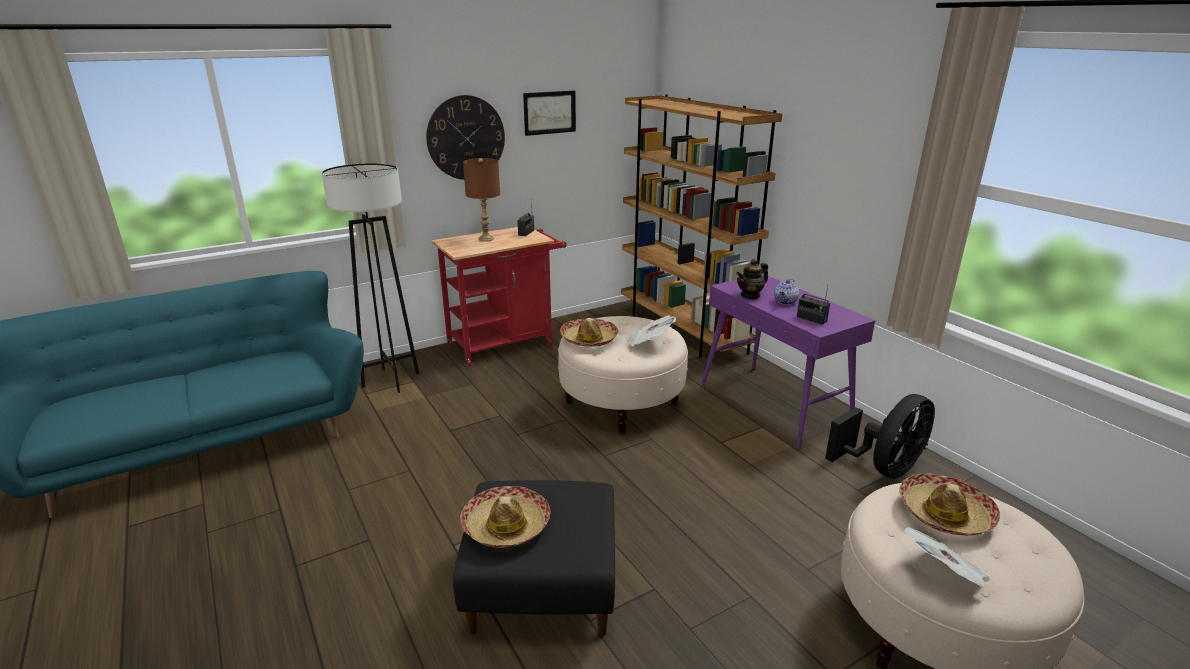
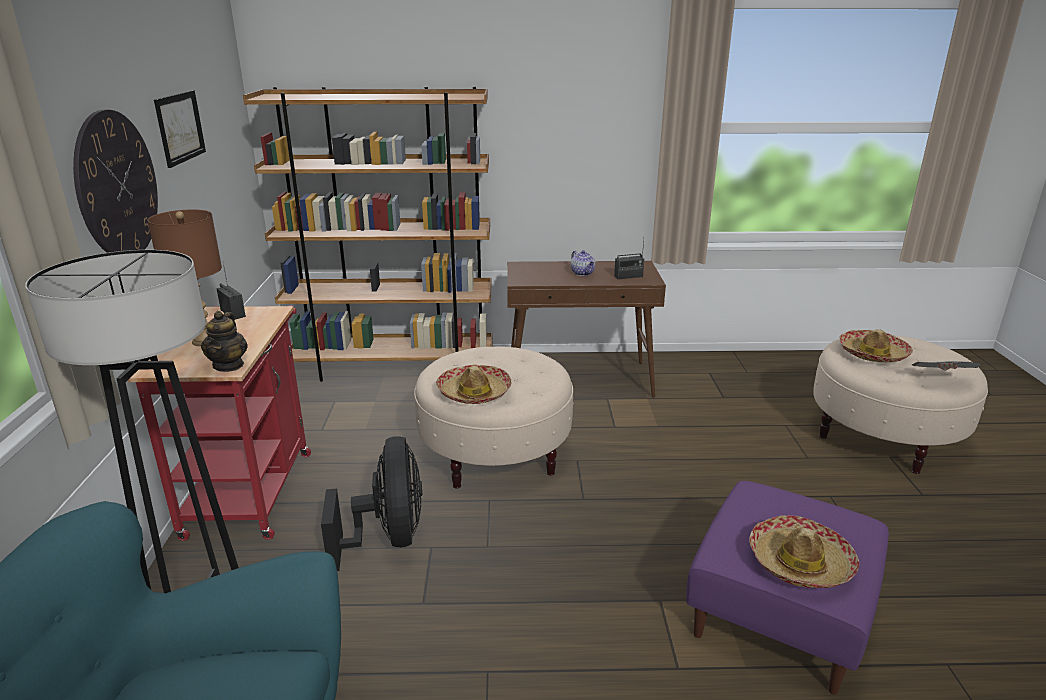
camera: 60 degrees left, 0 degrees up
black ottoman [453,480,615,636] -> purple ottoman [686,481,889,695]
newspaper [625,315,676,347] -> none
purple console table [701,274,875,450] -> brown console table [507,261,666,398]
teapot [736,259,768,299] -> teapot moved to [201,311,248,372]
black fan [825,394,935,478] -> black fan moved to [321,436,422,571]

